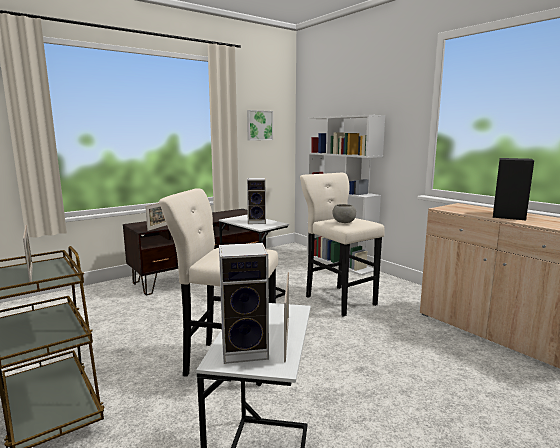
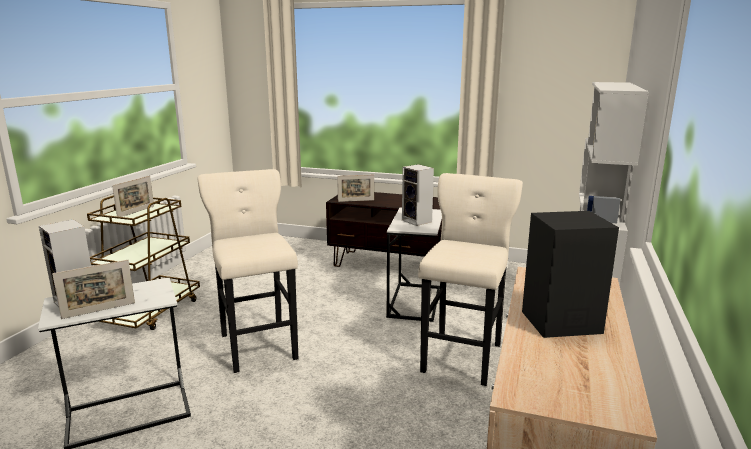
camera: 55 degrees right, 5 degrees up
picture [247,110,273,141] -> none
grey bowl [332,204,356,223] -> none

